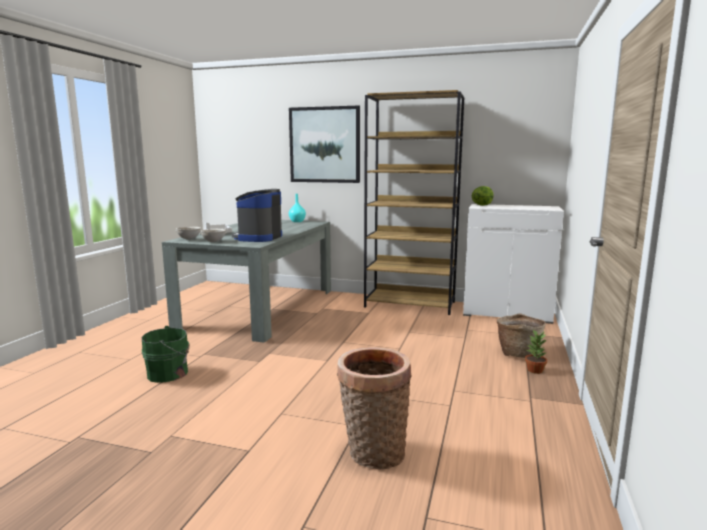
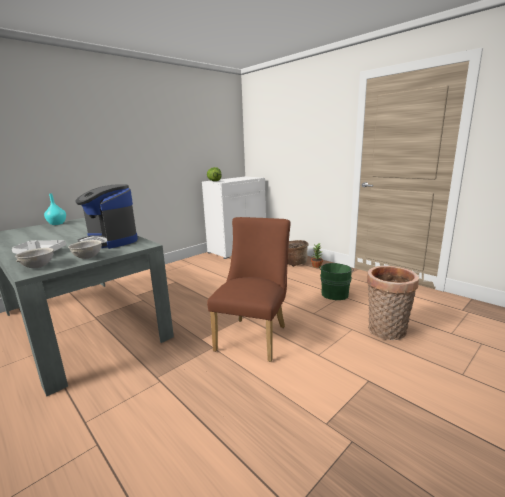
camera: 60 degrees left, 5 degrees up
green bucket [142,326,190,383] -> green bucket moved to [319,263,354,300]
picture [289,106,360,183] -> none
brown bookcase [364,90,464,315] -> none
none -> brown chair [207,217,290,362]

